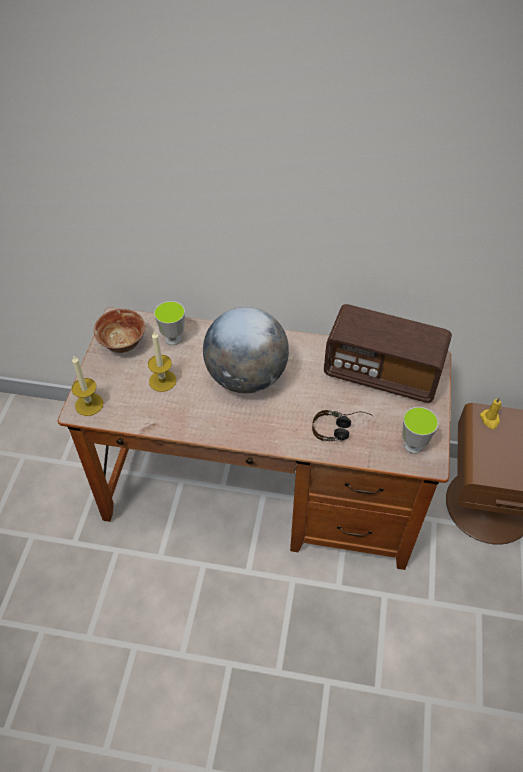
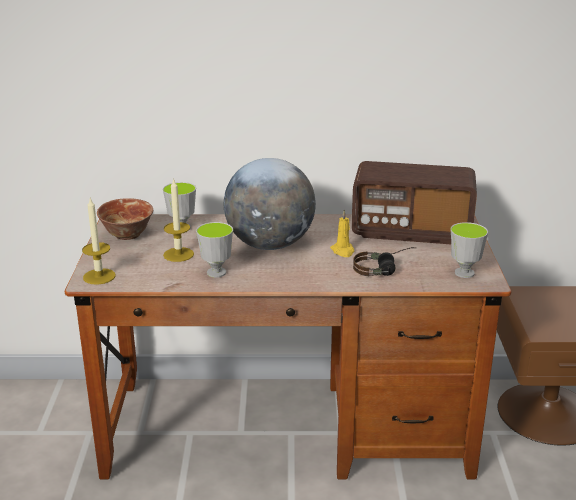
camera: 10 degrees left, 25 degrees down
yellow candle [480,397,501,430] -> yellow candle moved to [330,210,354,257]
none -> cup [196,222,233,278]

